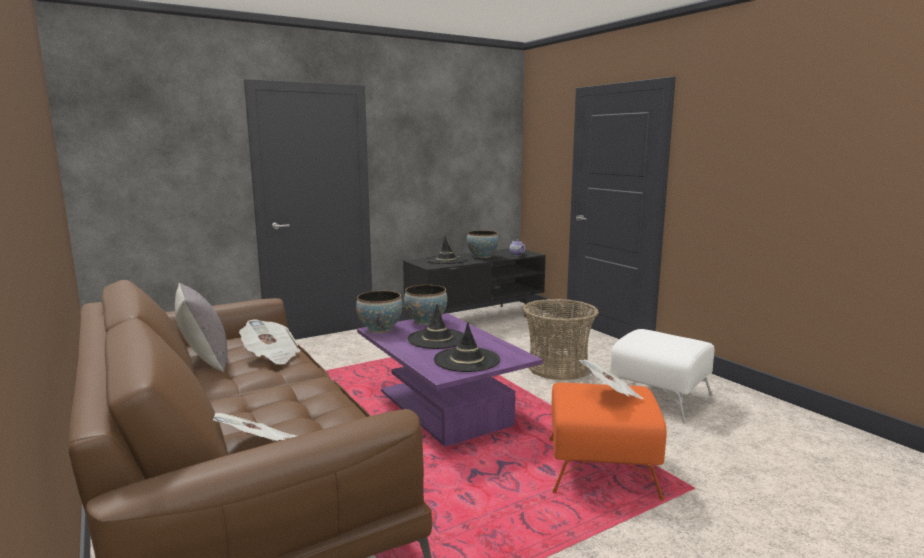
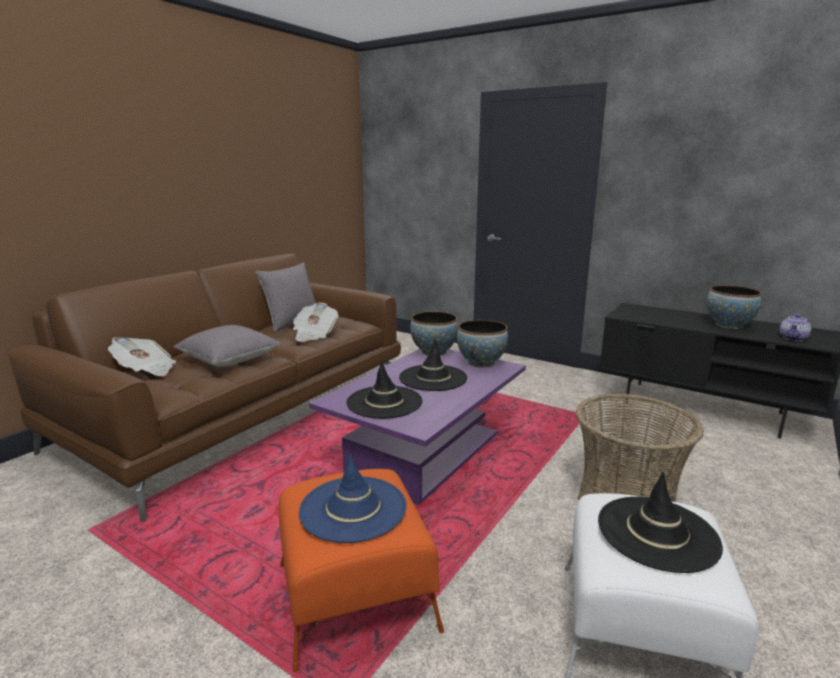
camera: 65 degrees right, 5 degrees up
black hat [426,236,467,264] -> black hat moved to [598,472,723,573]
newspaper [579,359,644,399] -> blue hat [299,453,407,543]
none -> grey pillow [174,325,281,367]

